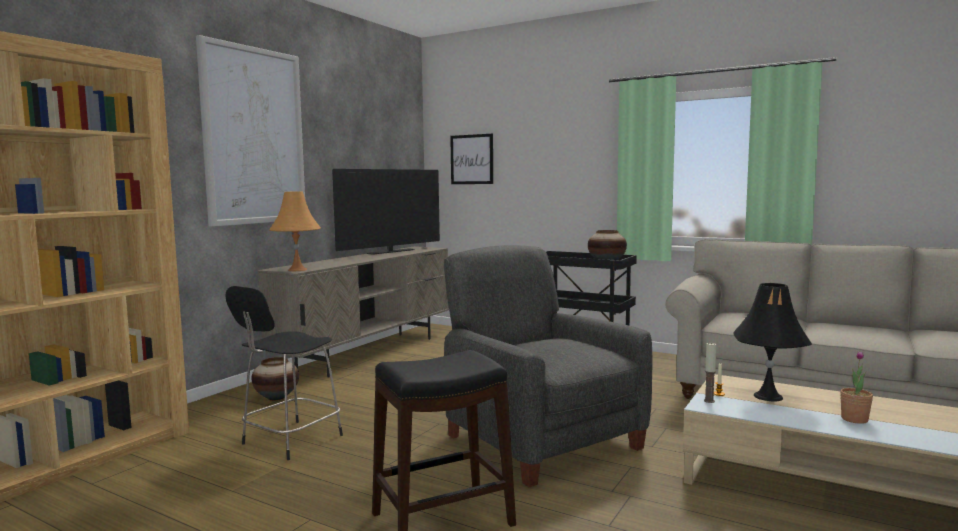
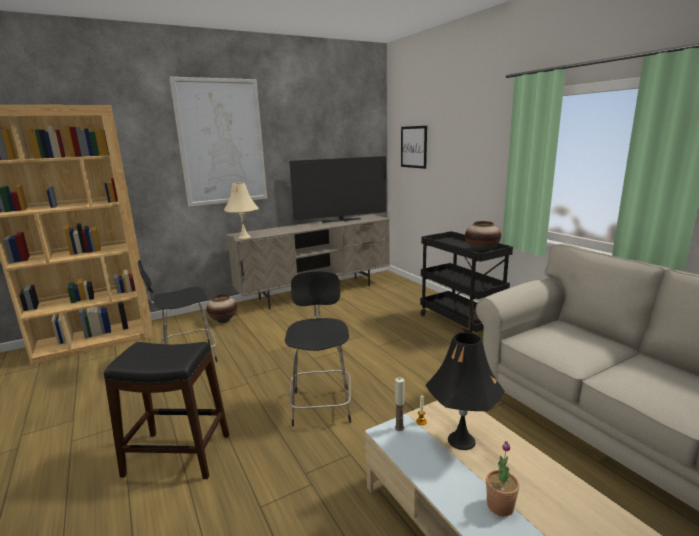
camera: 30 degrees right, 10 degrees up
orange table lamp [269,191,321,271] -> beige table lamp [224,183,259,239]
grey armchair [444,245,652,487] -> black stool [285,271,351,427]

